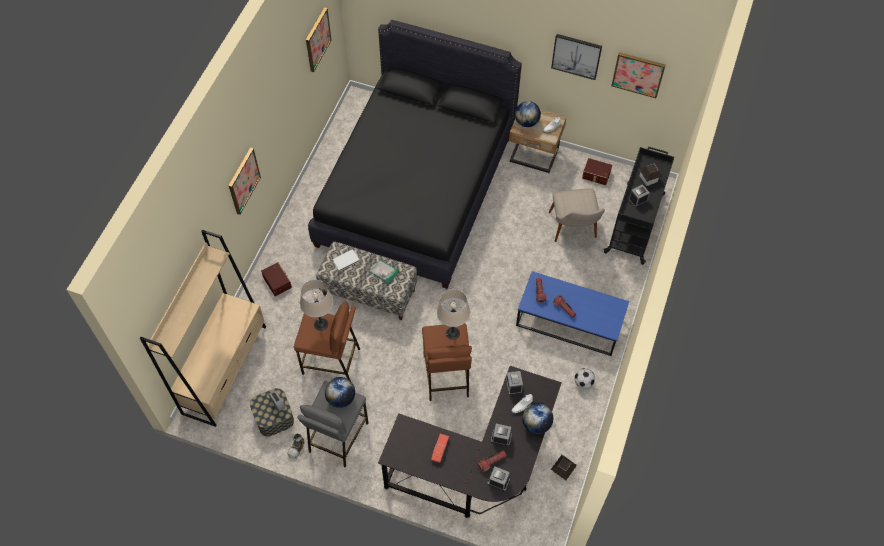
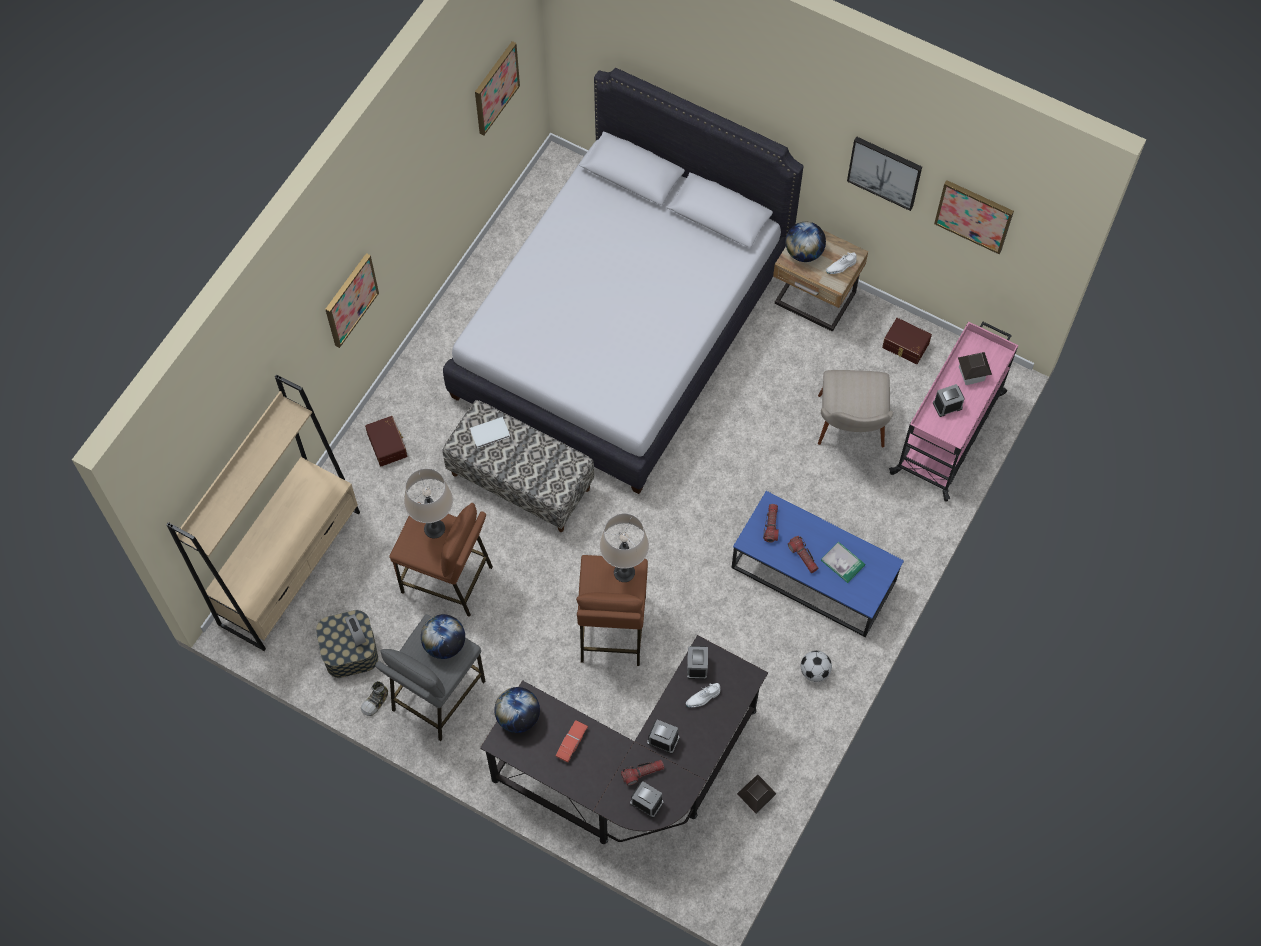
camera: 10 degrees right, 5 degrees up
black bed [308,20,522,289] -> white bed [443,68,804,494]
book [370,259,399,284] -> book moved to [821,541,865,583]
globe [522,403,553,434] -> globe moved to [494,687,540,733]
black cart [604,146,674,265] -> pink cart [889,322,1018,502]

